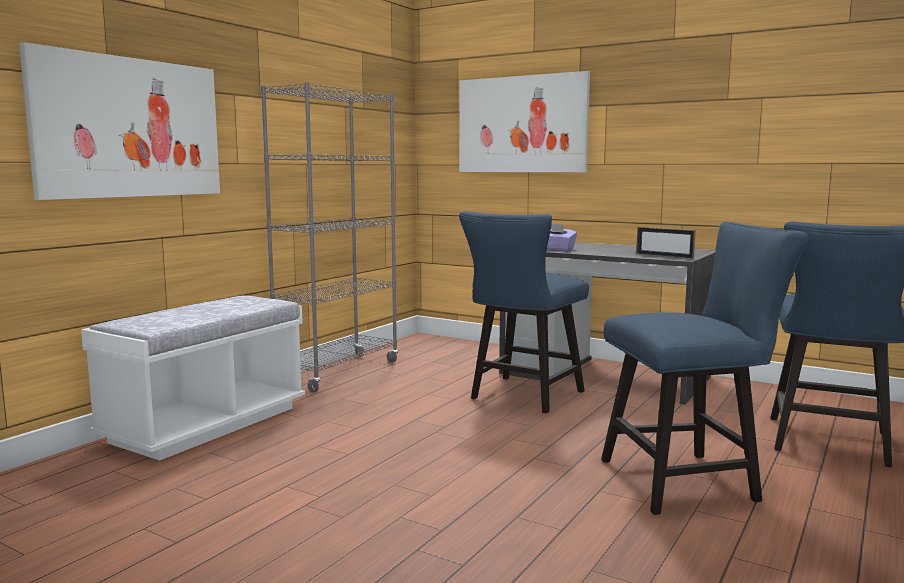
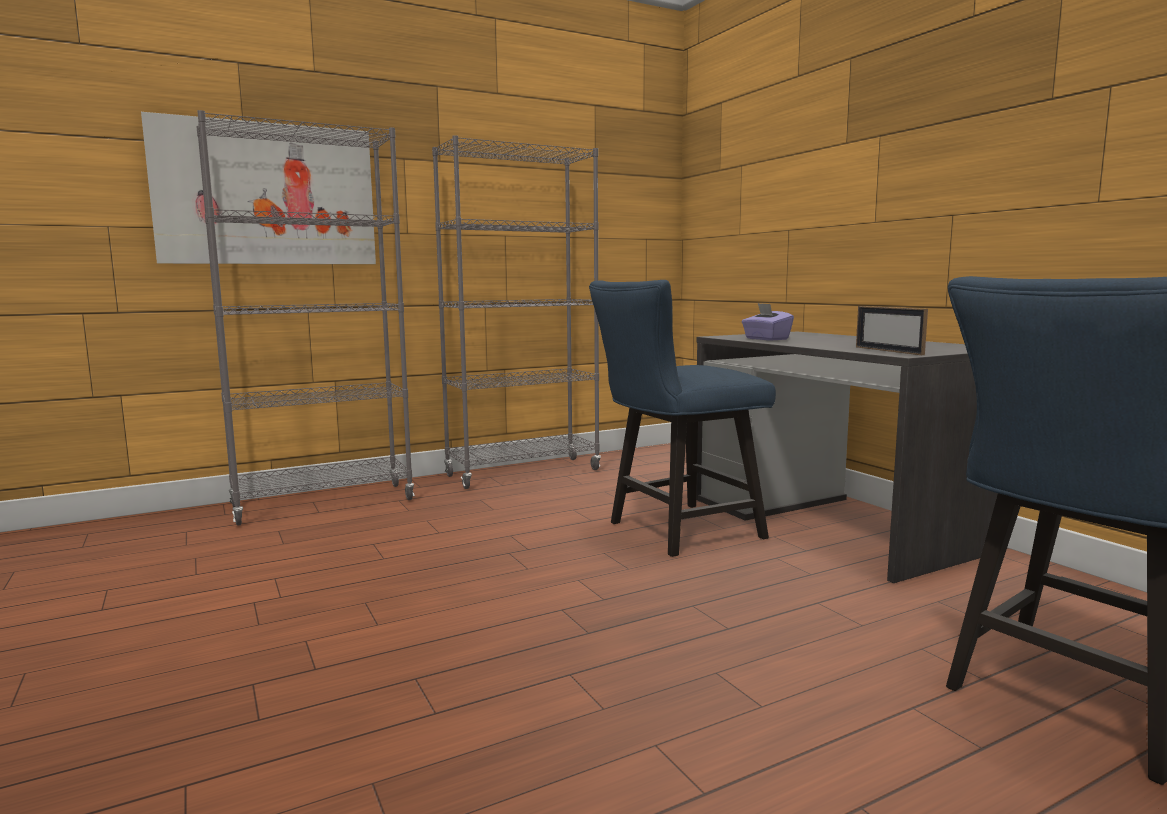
camera: 30 degrees right, 0 degrees up
white bench [81,296,305,461] -> grey bookcase [196,110,415,526]
picture [459,71,590,172] -> none
blue chair [601,222,809,515] -> none

